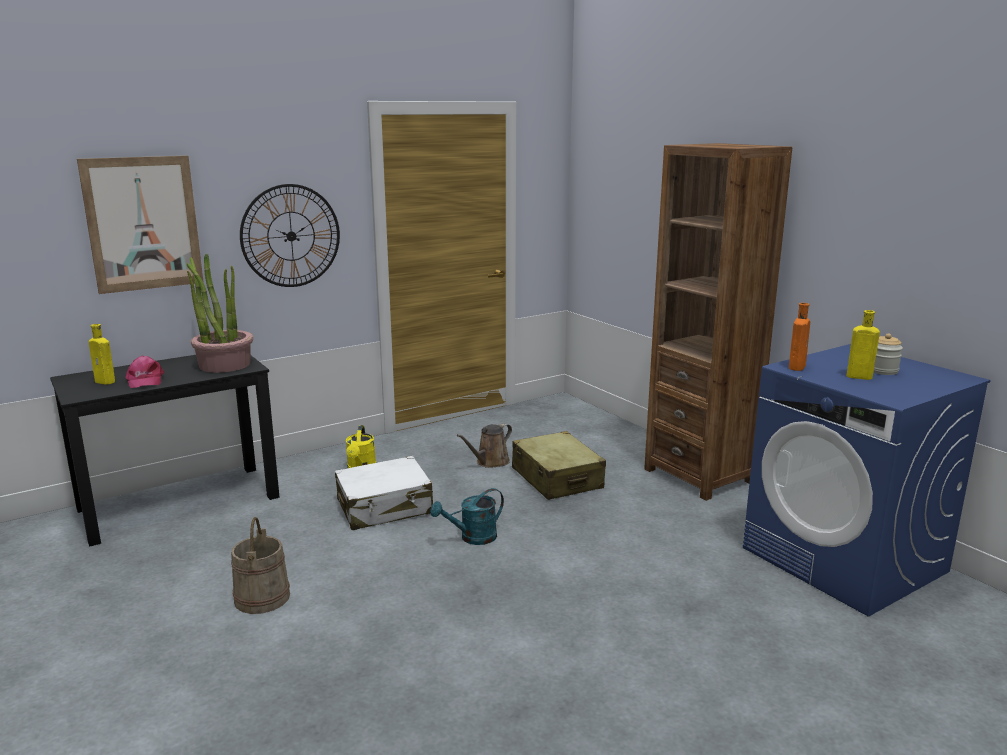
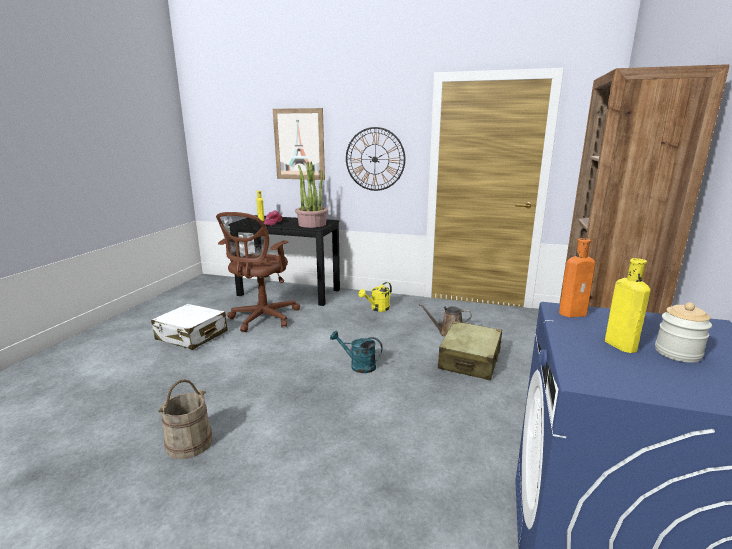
camera: 50 degrees right, 0 degrees up
beige bucket [231,517,290,614] -> beige bucket moved to [158,379,212,459]
white suitcase [335,456,433,530] -> white suitcase moved to [151,304,228,350]
none -> brown office chair [216,212,300,332]

